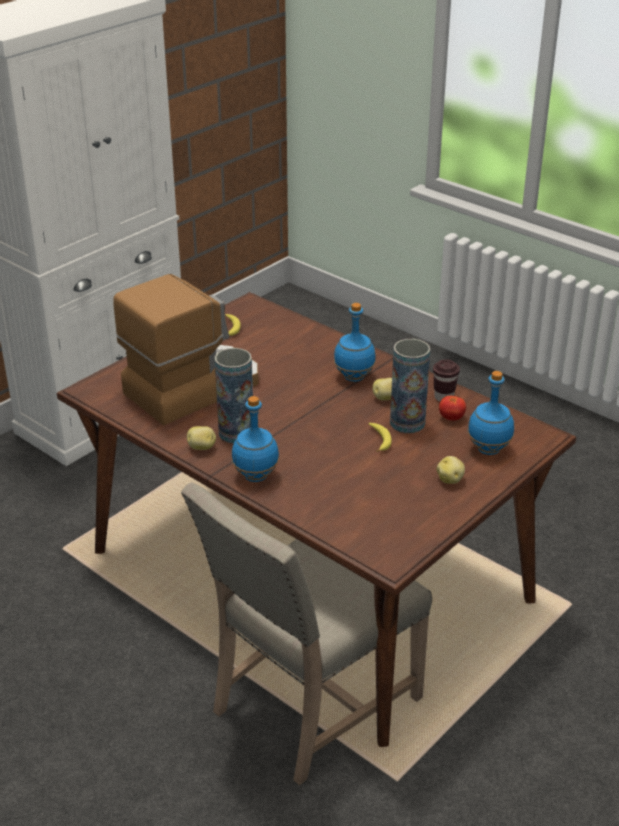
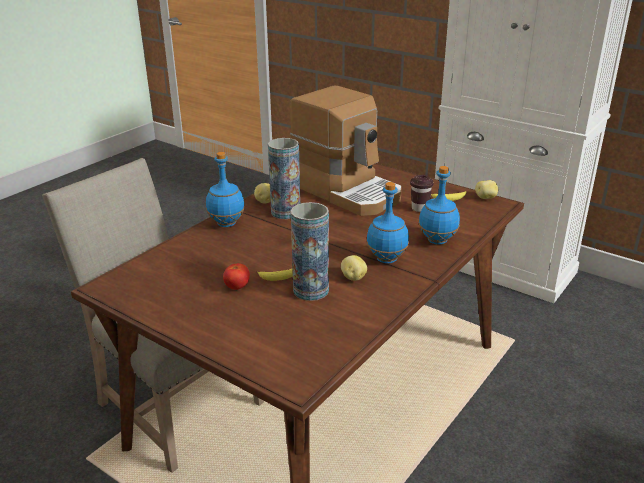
camera: 85 degrees right, 5 degrees down
brown cup [433,359,460,401] -> brown cup moved to [410,175,434,212]
potato [437,456,465,484] -> potato moved to [475,180,498,199]
tomato [439,396,466,421] -> tomato moved to [223,263,250,290]
blue bottle [468,371,514,455] -> blue bottle moved to [419,166,460,245]

